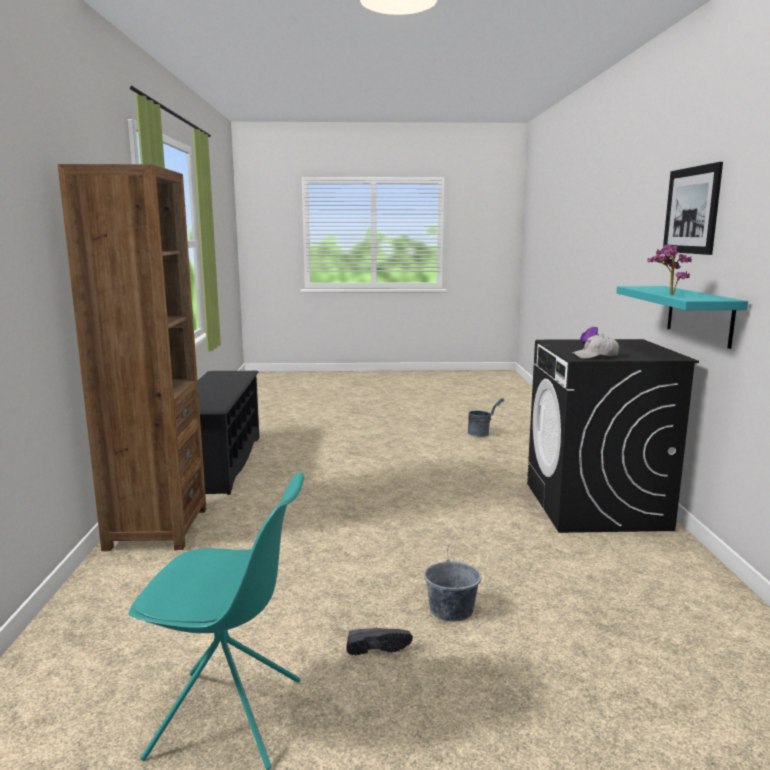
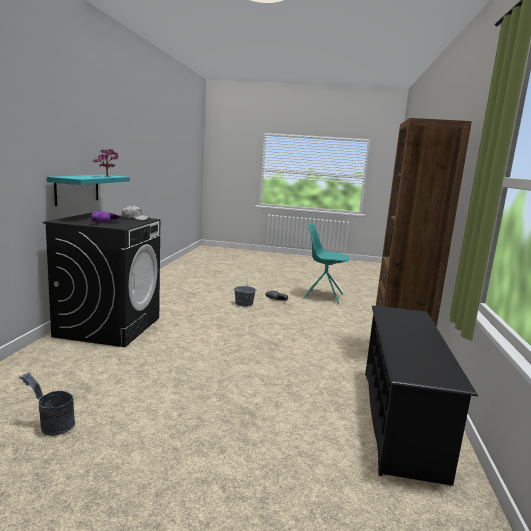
camera: 170 degrees left, 0 degrees up
picture [663,162,723,255] -> none

